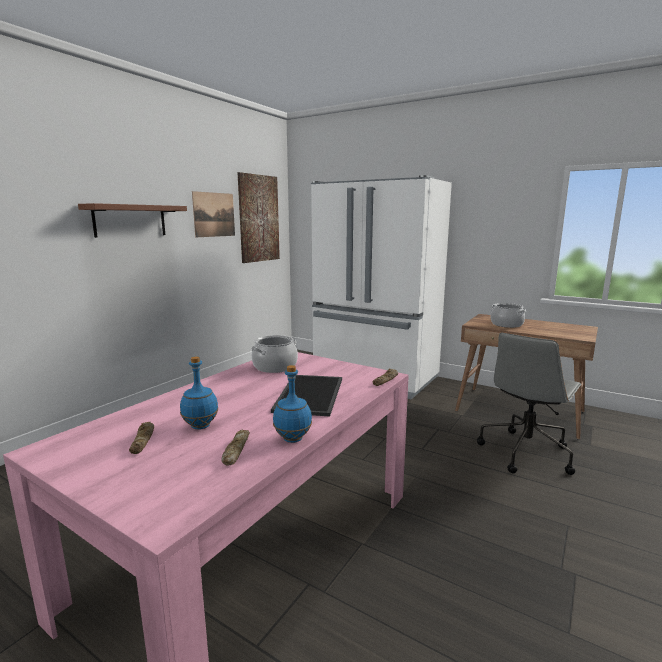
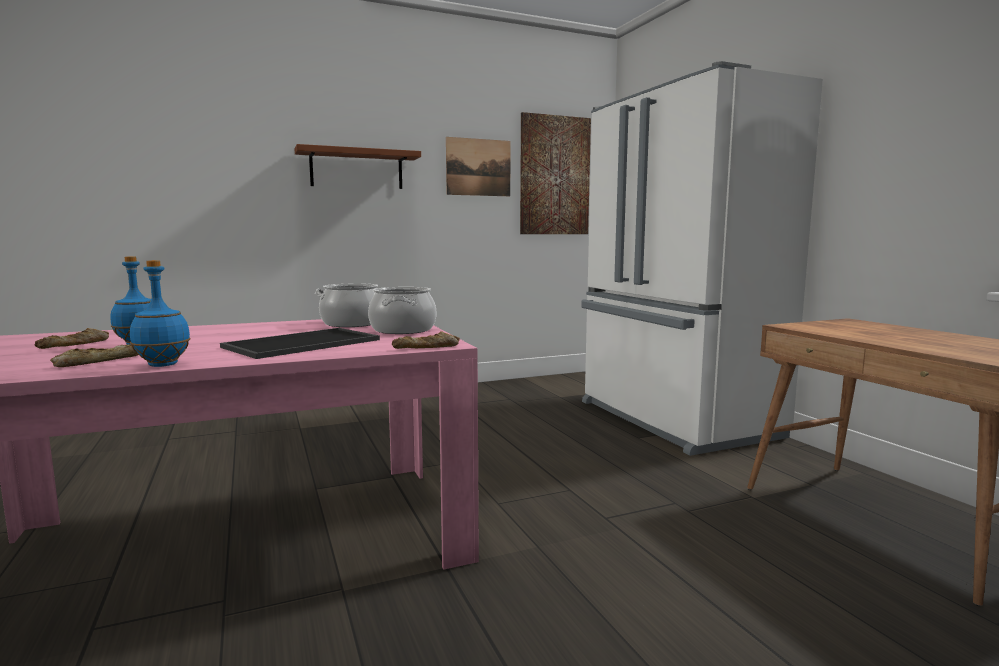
camera: 35 degrees right, 5 degrees down
grey office chair [477,332,582,475] -> none
cooking pot [490,303,526,328] -> cooking pot moved to [368,287,436,334]

